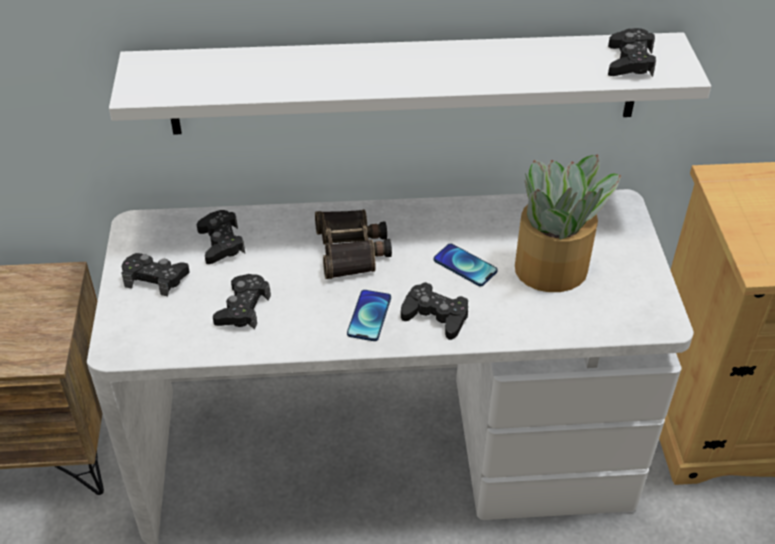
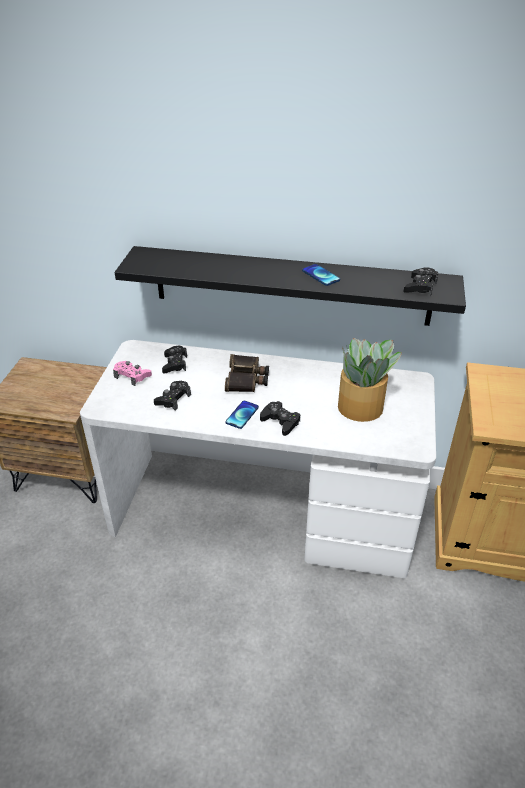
camera: 15 degrees right, 5 degrees down
white shelf [109,32,711,135] -> black shelf [115,246,466,326]
black game controller [121,253,189,297] -> pink game controller [113,361,152,386]
phone [434,243,498,286] -> phone moved to [302,264,340,286]

